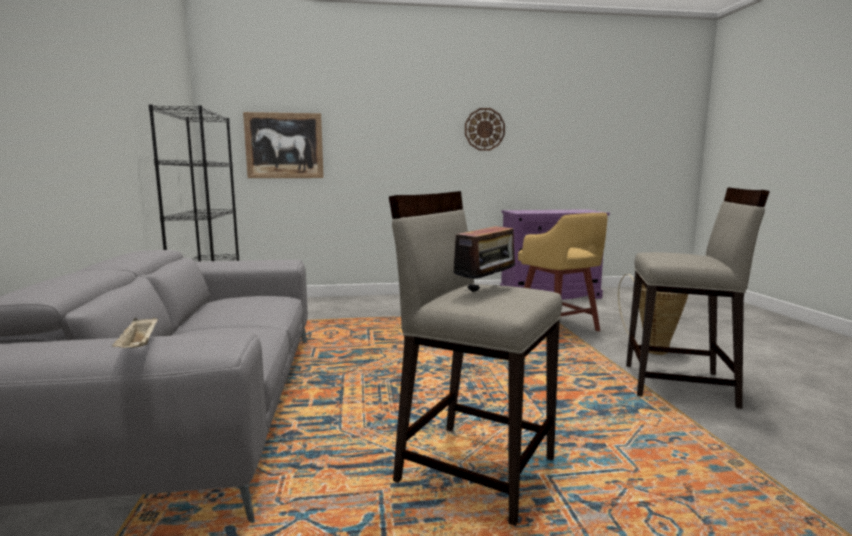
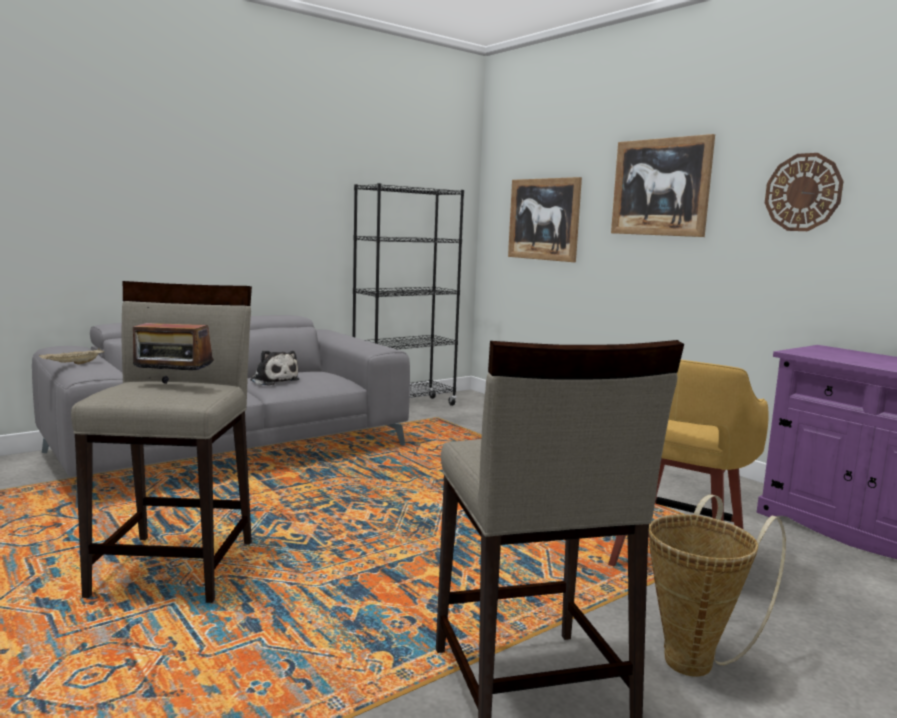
camera: 60 degrees right, 0 degrees up
none -> plush toy [251,350,299,386]
none -> picture [611,134,715,237]

